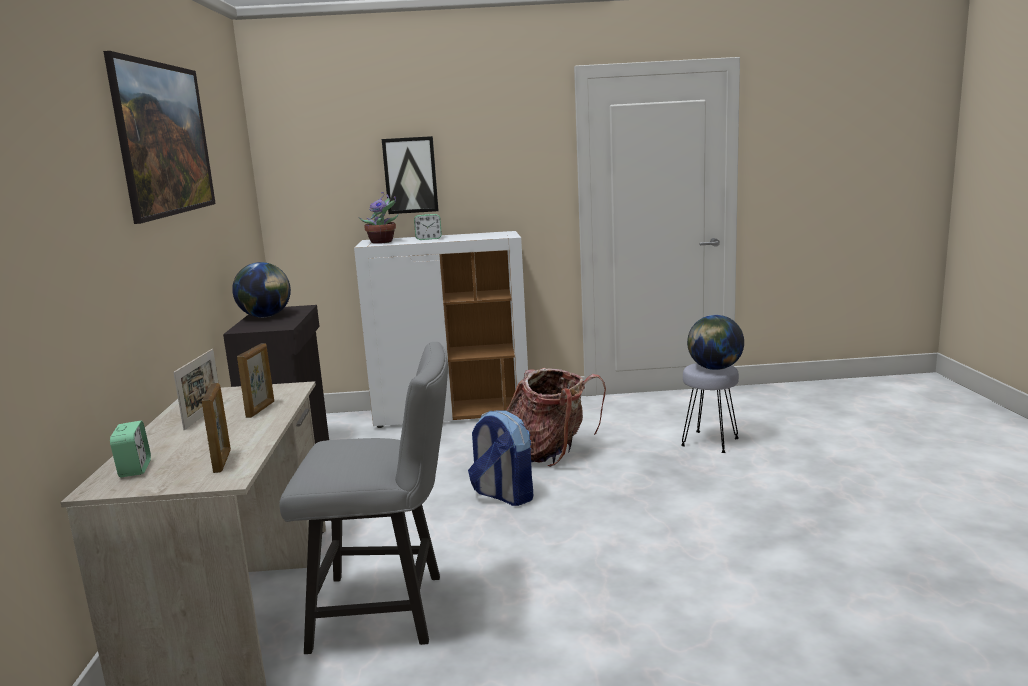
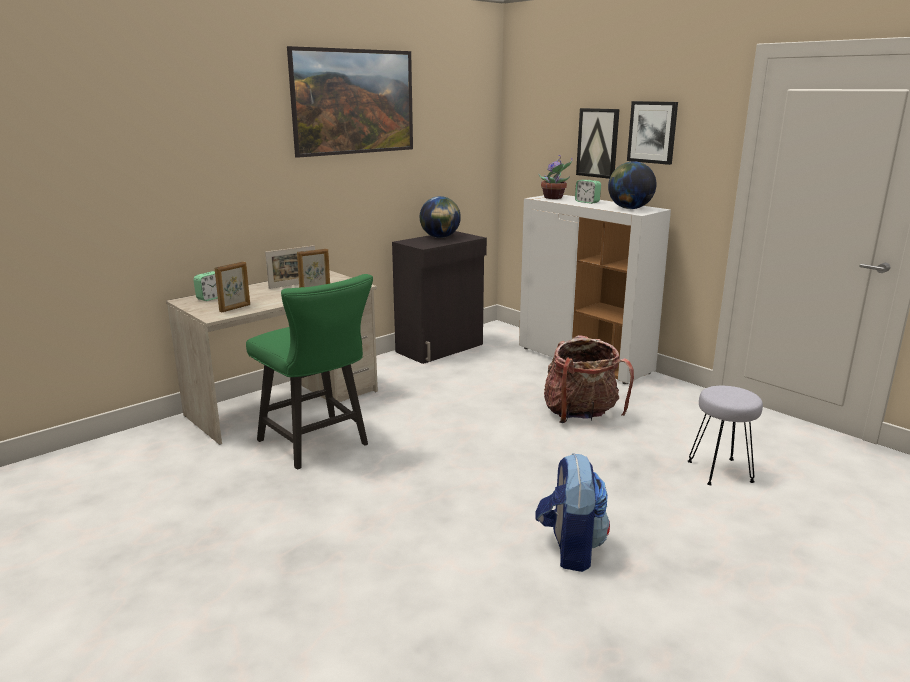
camera: 50 degrees right, 5 degrees up
grey chair [279,342,448,654] -> green chair [246,274,373,470]
backpack [468,410,533,506] -> backpack moved to [535,453,610,572]
globe [687,315,744,370] -> globe moved to [608,161,656,209]
none -> picture [627,101,678,165]

